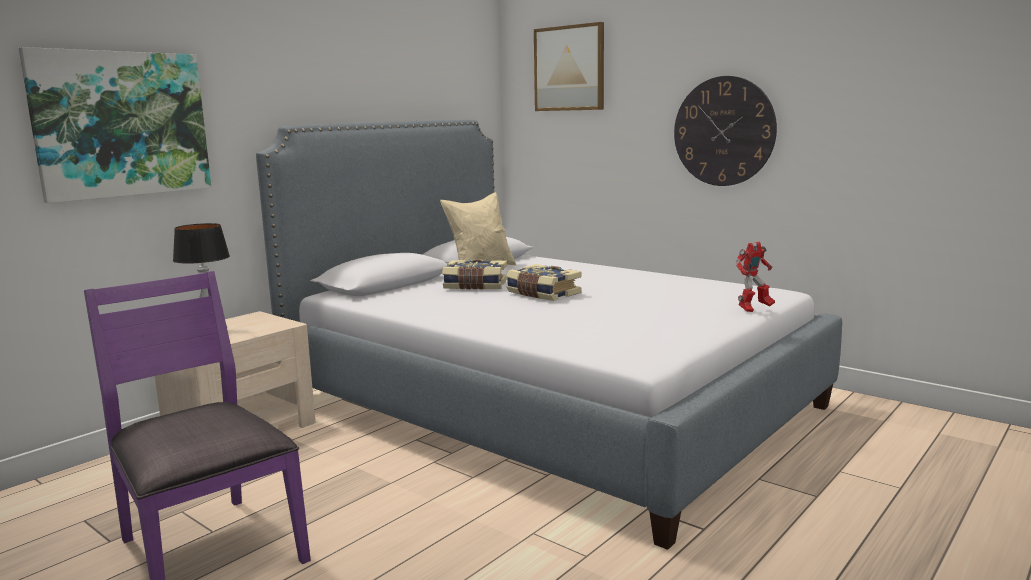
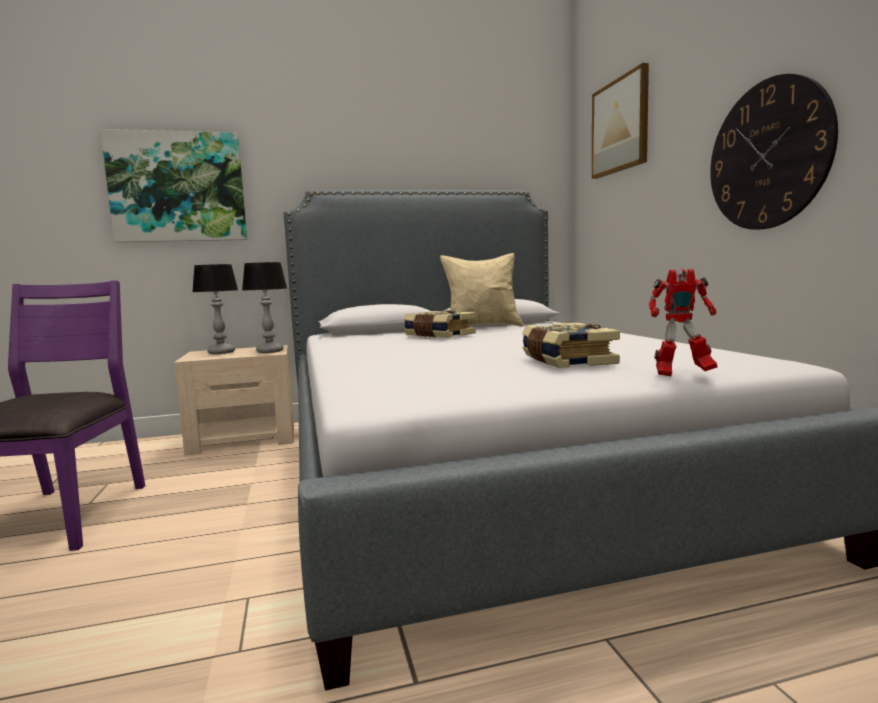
camera: 35 degrees right, 5 degrees down
book [506,264,582,301] -> book moved to [522,323,620,368]
none -> table lamp [242,262,287,353]

